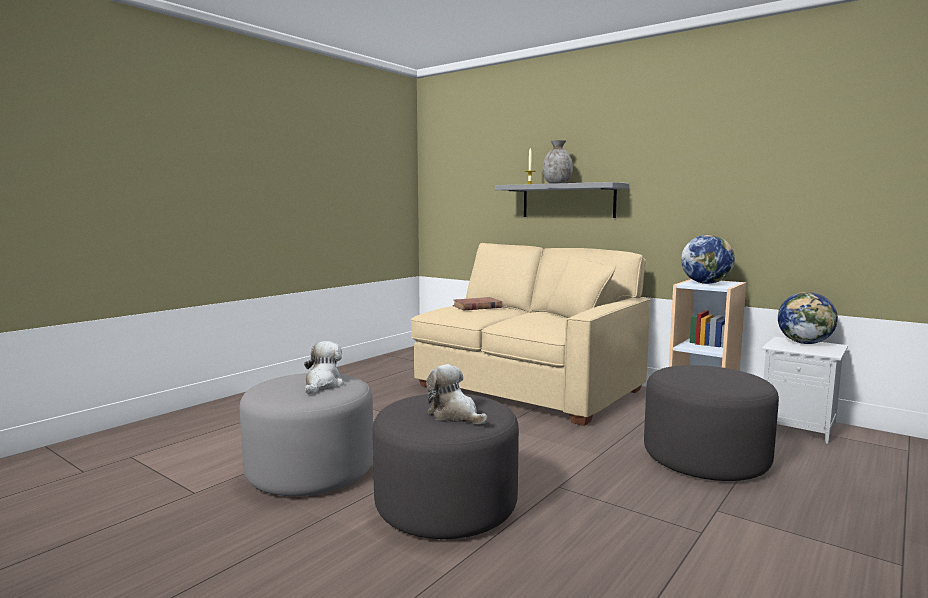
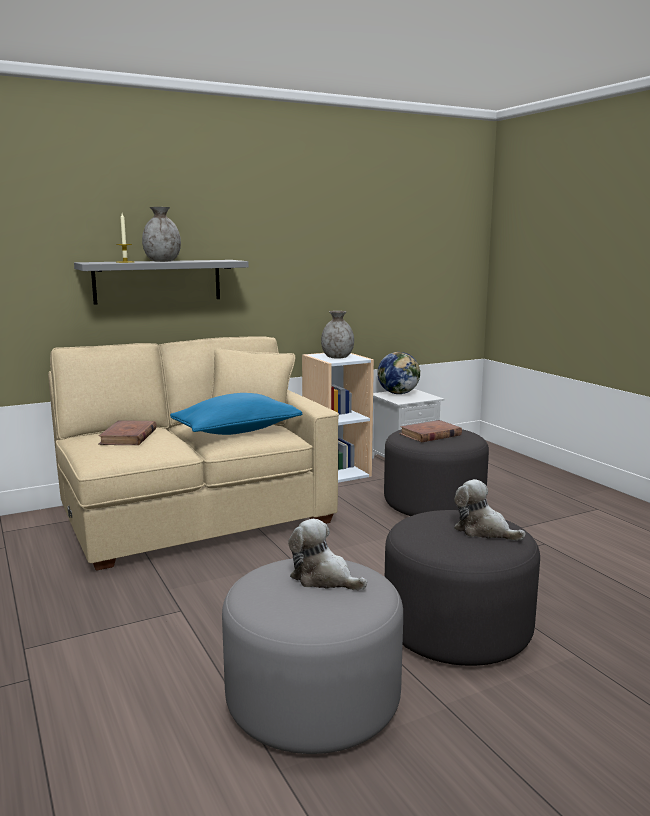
camera: 65 degrees left, 5 degrees up
plush toy [426,364,487,424] -> plush toy turned 60 degrees clockwise [454,479,525,541]
globe [681,235,735,284] -> grey vase [321,311,354,359]
none -> blue pillow [170,393,302,435]
none -> brown book [399,420,462,443]

